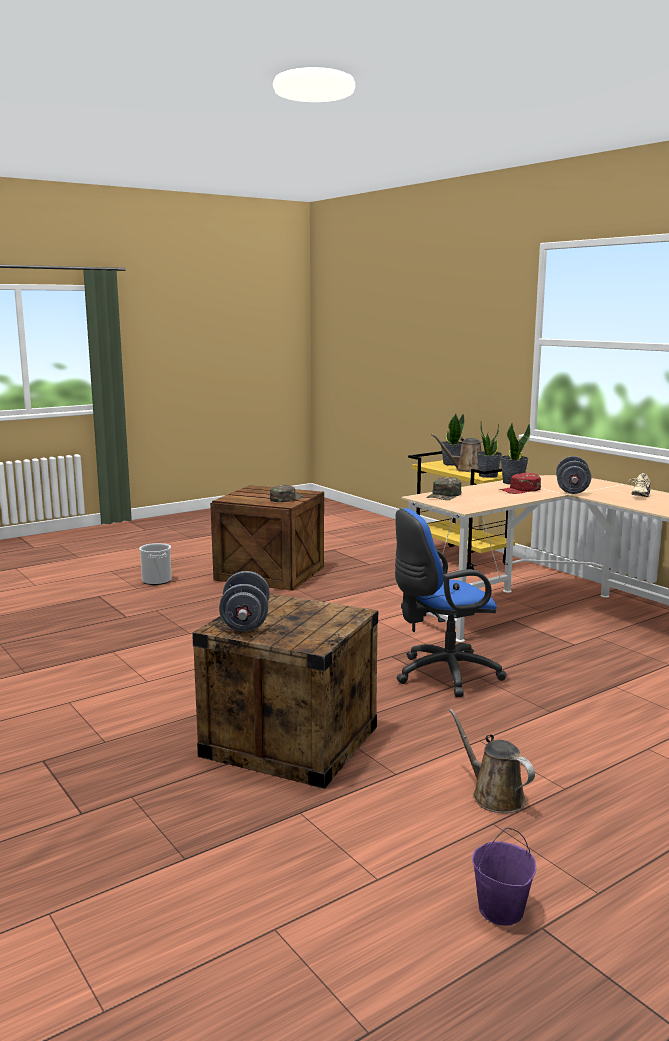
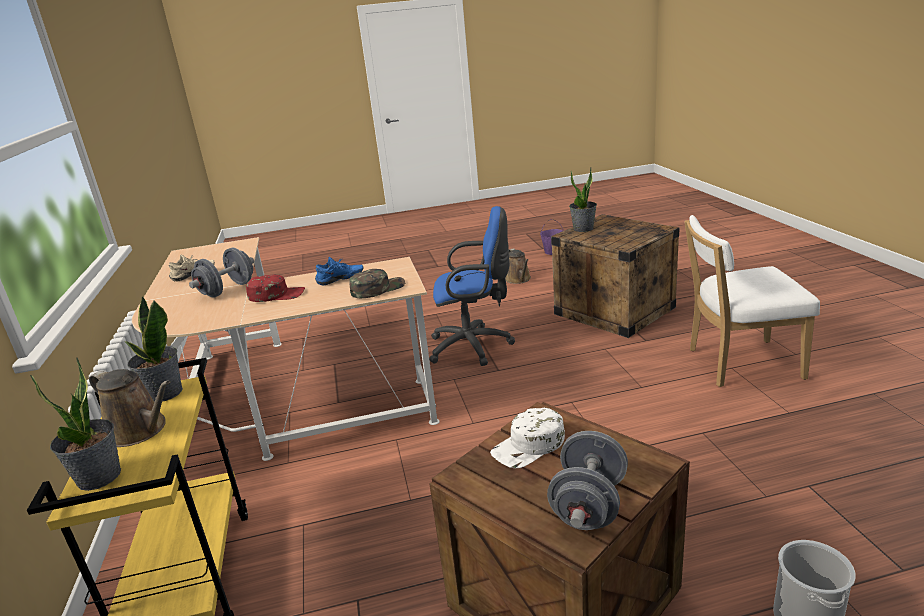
camera: 155 degrees left, 10 degrees up
grey dumbbell [219,571,270,631] -> grey dumbbell moved to [547,431,628,530]
green cap [270,485,303,502] -> white cap [490,407,565,468]
potted plant [500,423,530,485] -> potted plant moved to [569,168,597,232]
none -> blue shoe [315,257,363,285]
none -> white chair [684,215,820,387]

